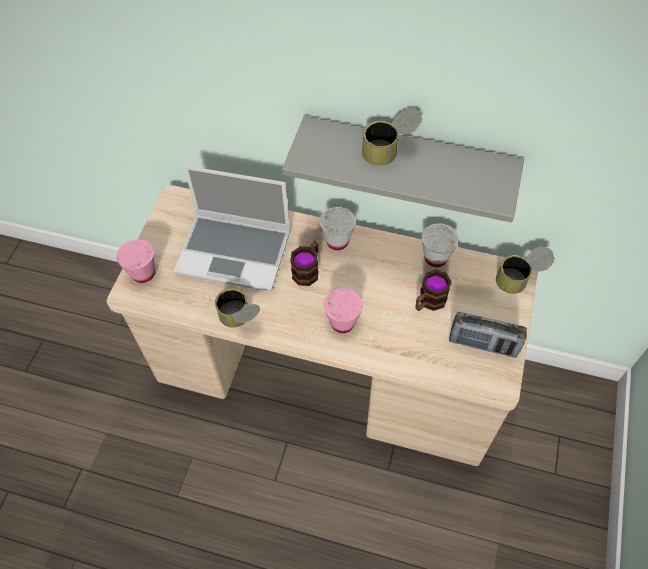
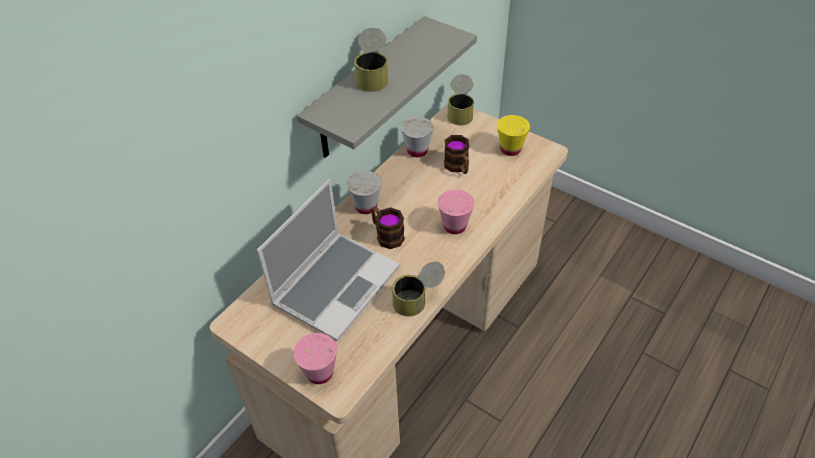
camera: 70 degrees left, 10 degrees down
radio [449,312,527,358] -> yellow cup [497,115,530,156]

